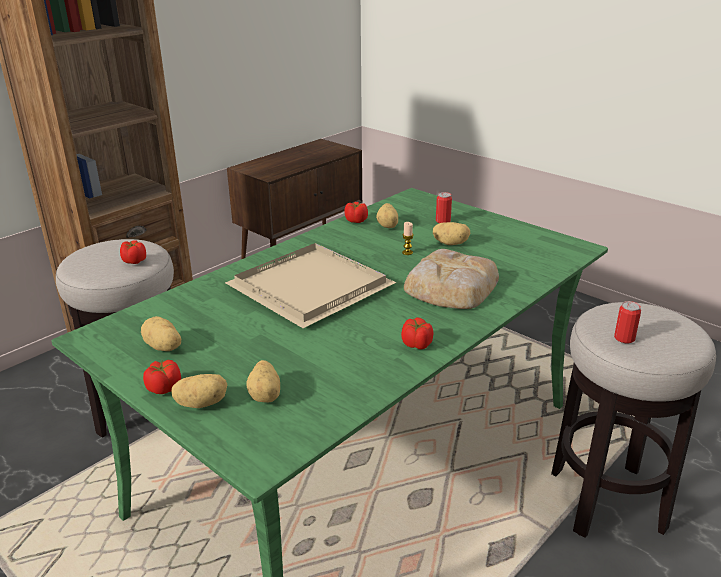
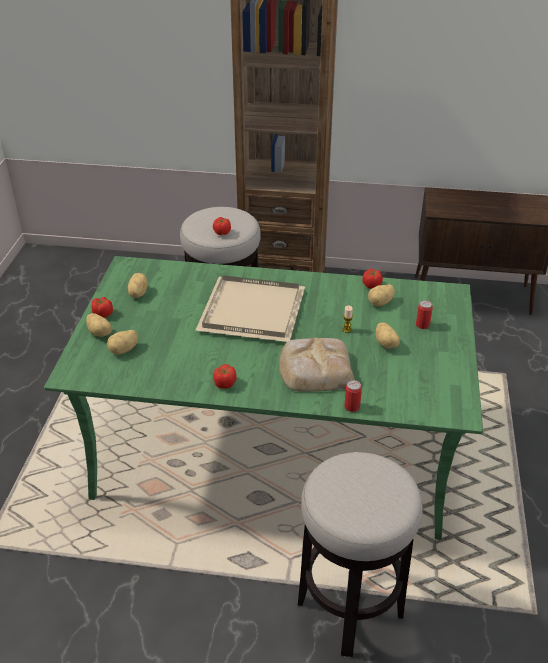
camera: 55 degrees right, 10 degrees up
can [614,301,641,343] -> can moved to [344,380,362,412]

